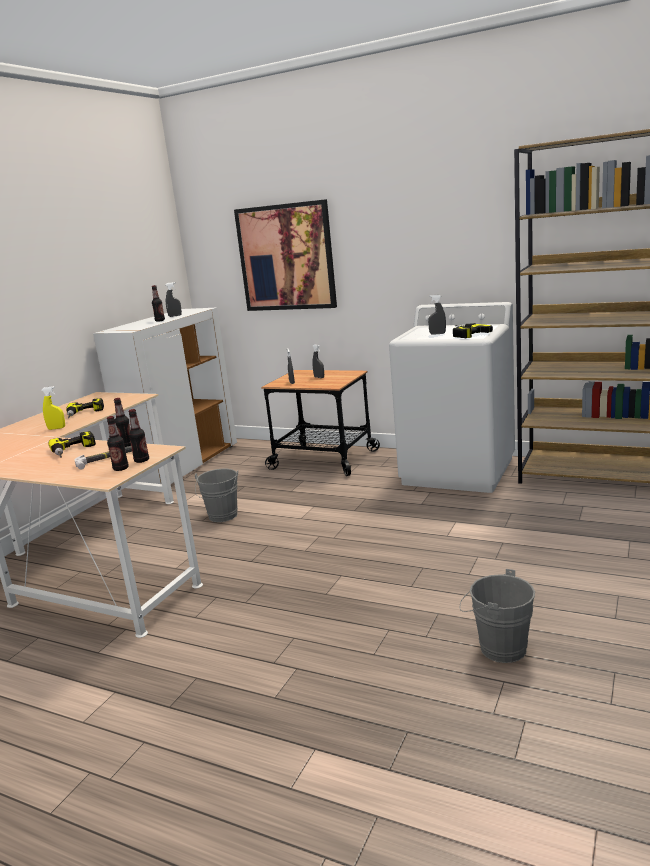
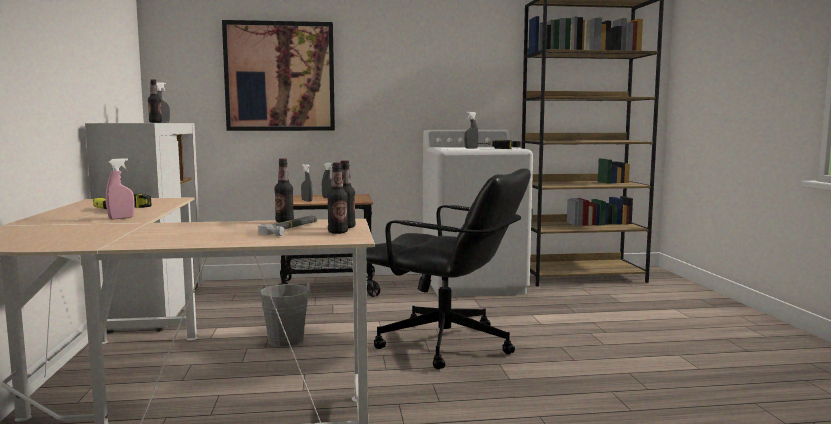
camera: 35 degrees left, 10 degrees down
yellow spray bottle [41,386,65,430] -> pink spray bottle [106,158,134,220]
power drill [48,431,96,458] -> none
grey bucket [460,569,535,663] -> none
none -> black office chair [366,168,531,369]

